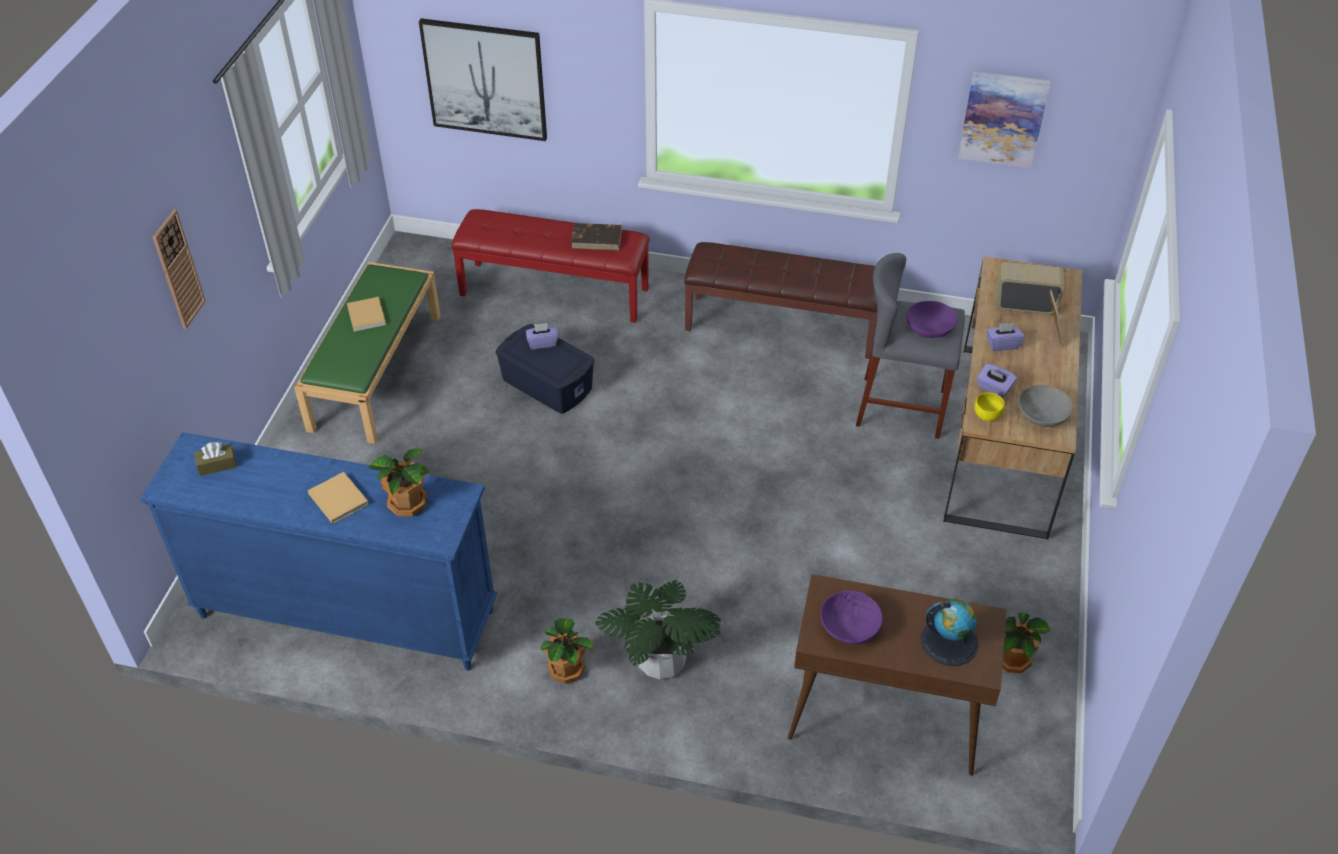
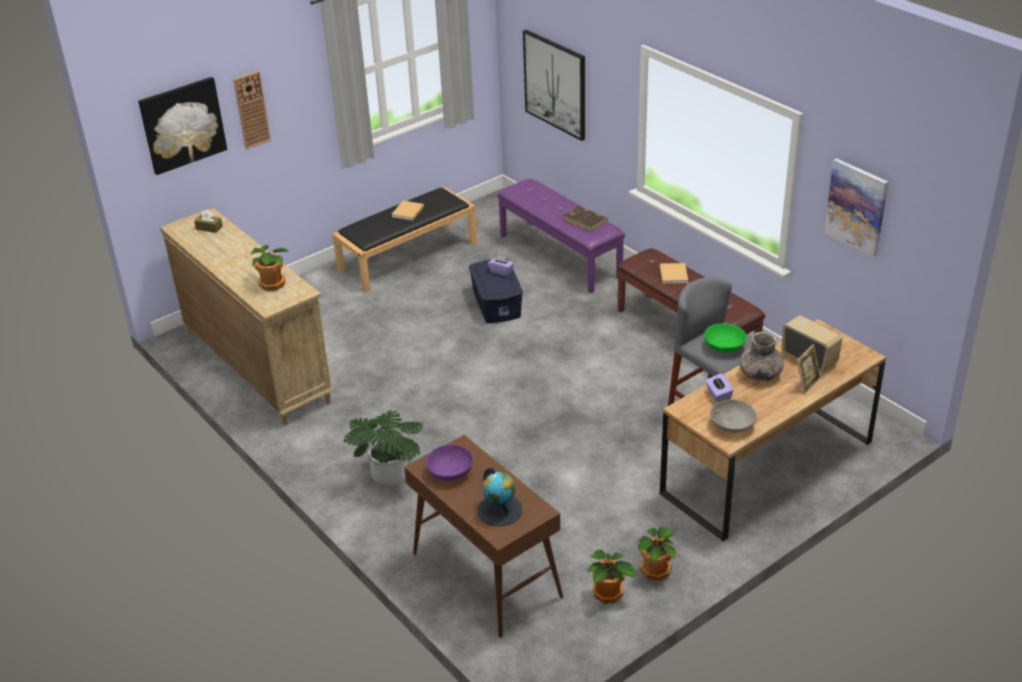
camera: 40 degrees right, 10 degrees down
blue dresser [140,432,498,671] -> beige dresser [160,207,334,425]
green bench [294,262,441,444] -> black bench [332,187,477,292]
beige book [308,472,369,524] -> beige book moved to [660,263,688,284]
red bench [451,209,650,323] -> purple bench [497,179,625,293]
potted plant [540,618,594,684] -> potted plant moved to [638,527,676,581]
purple bowl [906,301,958,338] -> green bowl [704,324,747,353]
yellow bowl [974,392,1005,421] -> none
purple tissue box [986,323,1025,351] -> grey vase [739,332,784,381]
none -> picture [138,77,227,175]

